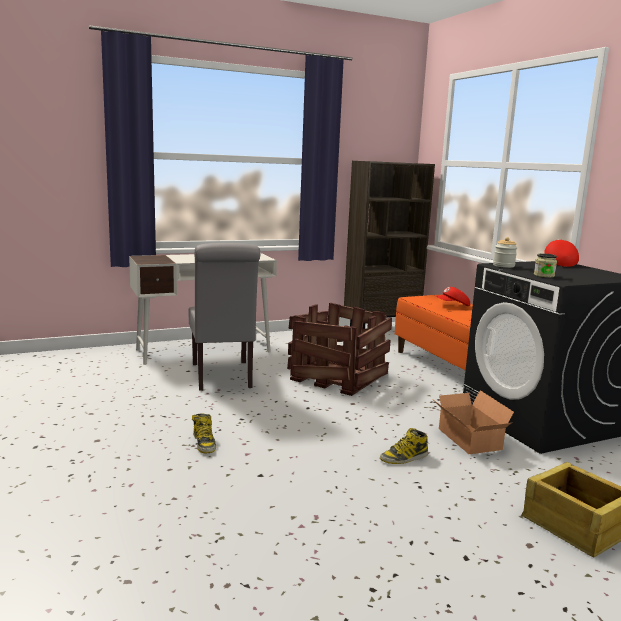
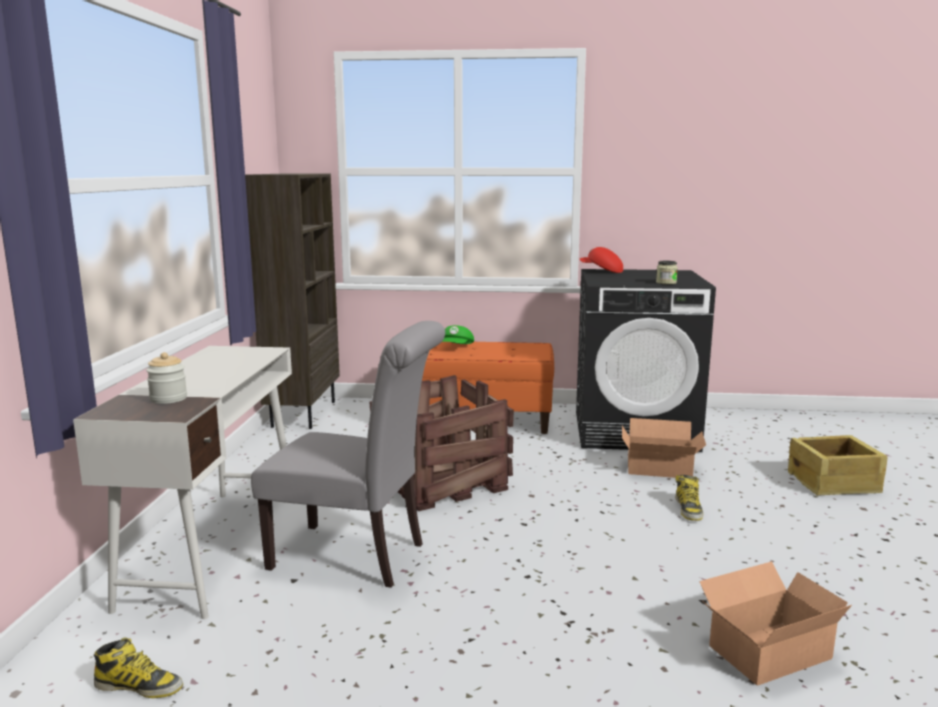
camera: 60 degrees left, 0 degrees up
boot [192,414,216,453] -> boot moved to [94,637,183,698]
red cap [436,287,470,306] -> green cap [442,325,474,344]
jar [493,237,517,268] -> jar moved to [146,352,187,404]
none -> cardboard box [699,561,852,686]

